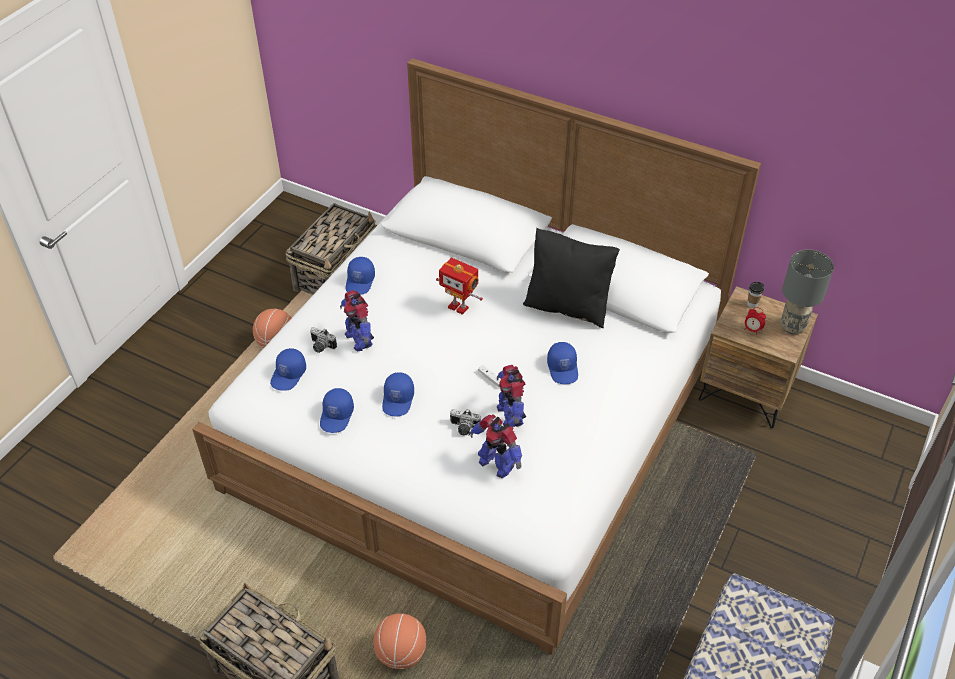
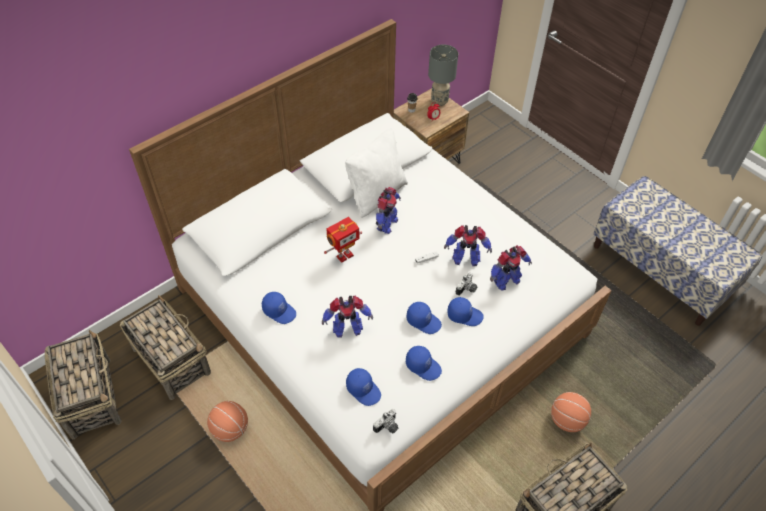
camera: 70 degrees left, 5 degrees up
camera [310,327,337,353] -> camera moved to [373,409,399,433]
black pillow [523,228,620,328] -> white pillow [345,128,408,218]
blue cap [547,342,578,384] -> blue cap moved to [447,297,484,326]
none -> basket [45,330,122,439]
none -> toy robot [376,187,401,234]

